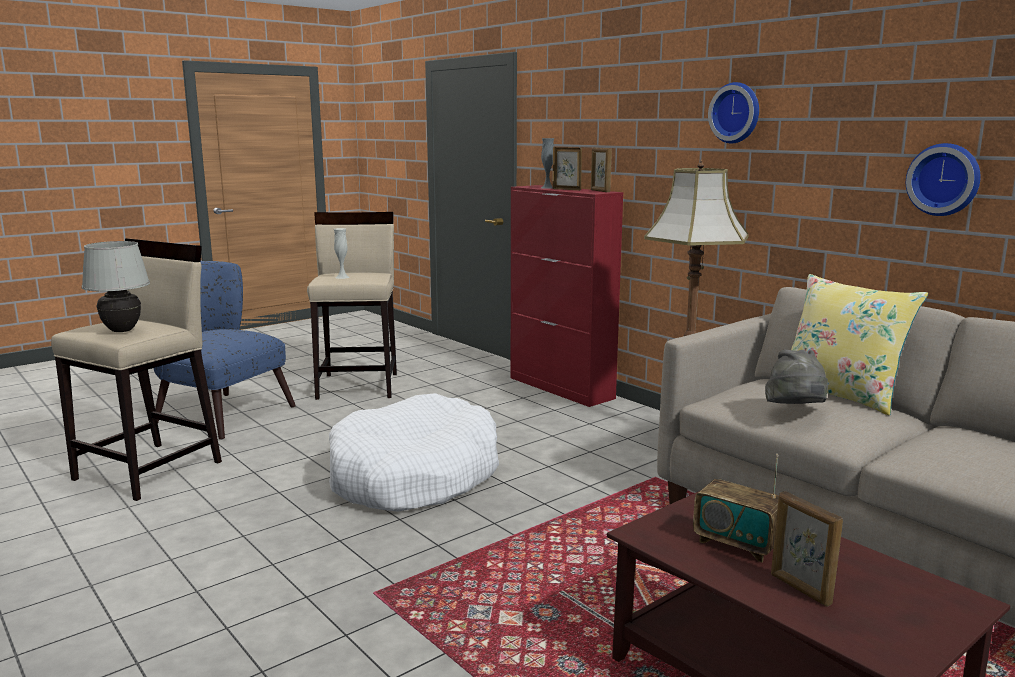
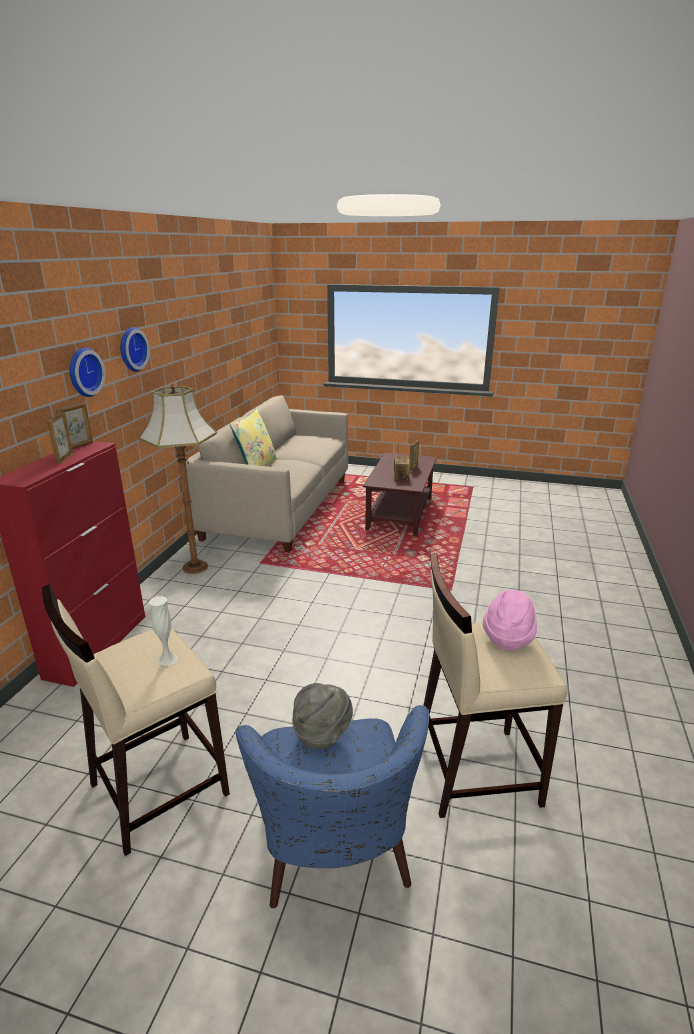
camera: 125 degrees left, 10 degrees up
white table lamp [82,241,150,332] -> pink hat [483,590,537,650]
white dog bed [329,393,499,512] -> none
grey vase [541,138,554,189] -> none
grey hat [765,349,828,404] -> grey hat moved to [292,683,353,749]
wall clock [906,143,981,216] -> wall clock moved to [69,348,105,397]

